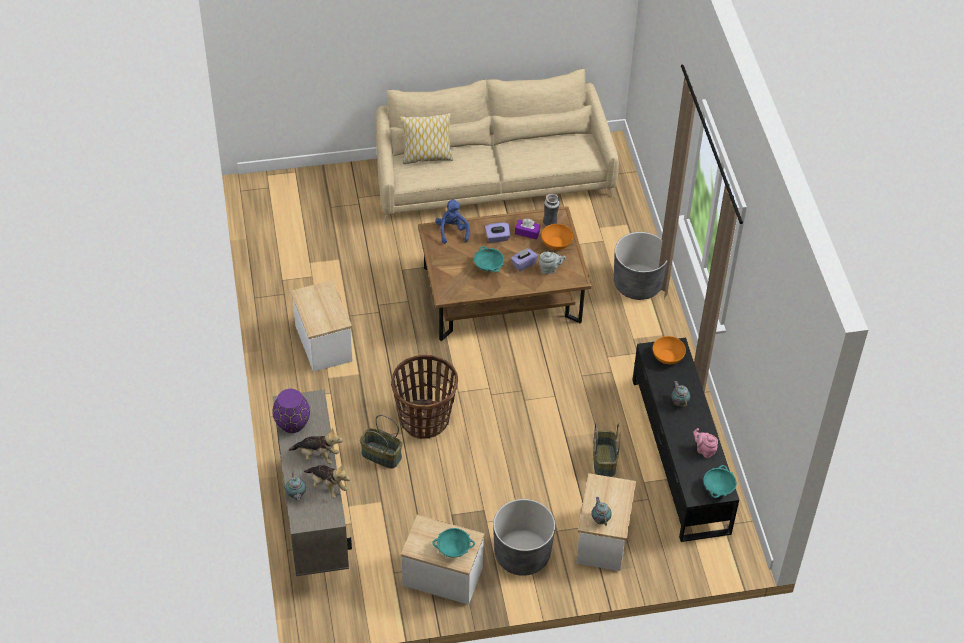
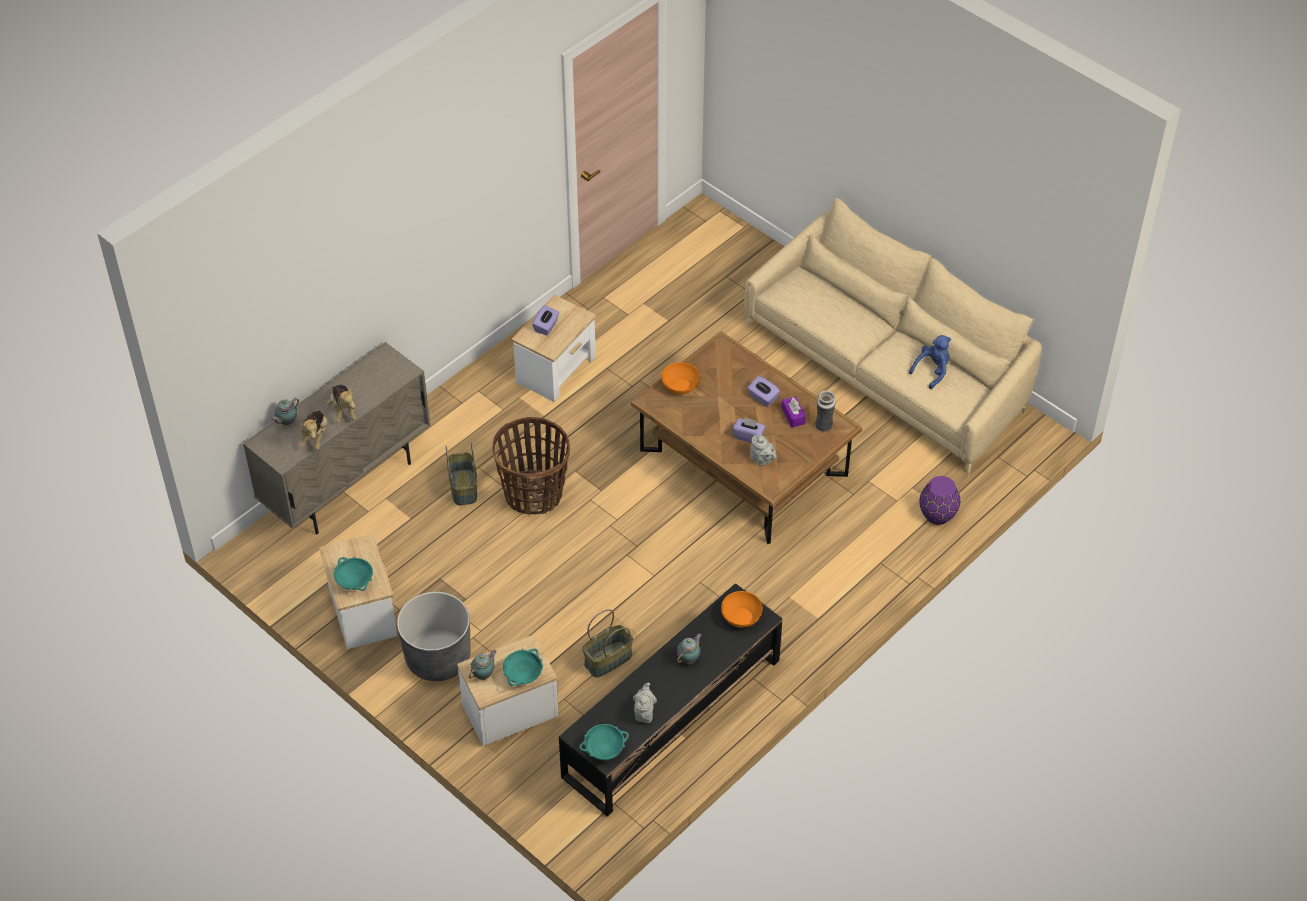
camera: 55 degrees right, 0 degrees up
purple vase [272,389,310,433] -> purple vase moved to [919,476,960,525]
pillow [400,113,453,164] -> none
blue plush toy [435,199,470,244] -> blue plush toy moved to [909,335,951,389]
turquoise bowl [474,246,504,272] -> turquoise bowl moved to [503,648,543,686]
orange bowl [542,224,573,250] -> orange bowl moved to [661,362,700,394]
grey planter [614,232,668,300] -> none
pink teapot [693,428,718,458] -> grey teapot [633,683,657,723]
none -> purple tissue box [532,305,560,335]

